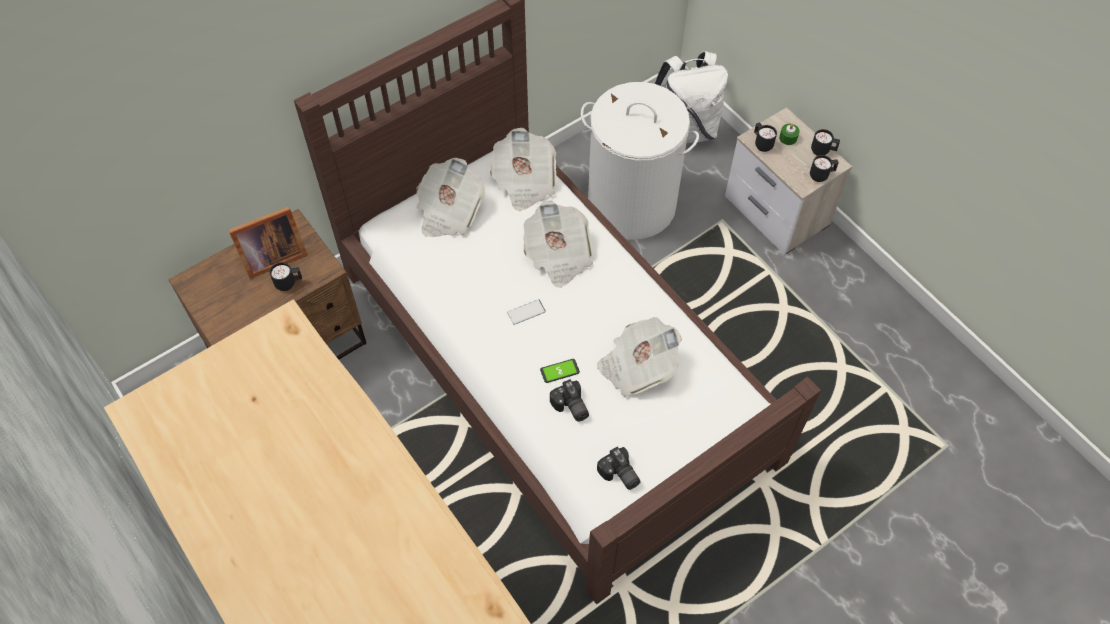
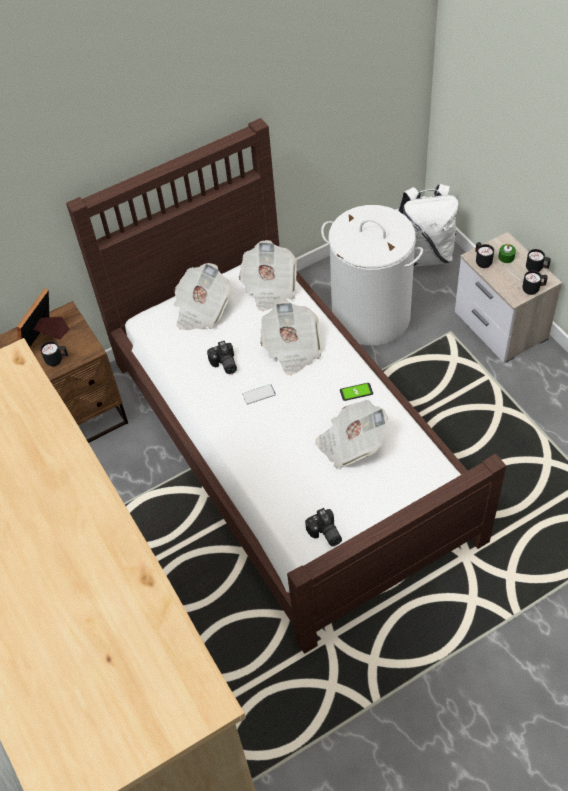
camera: 10 degrees right, 5 degrees down
picture frame [228,207,308,279] -> picture frame turned 135 degrees clockwise [17,289,70,347]
phone [540,359,580,383] -> phone moved to [340,383,373,401]
camera [550,379,589,422] -> camera moved to [207,341,237,374]

